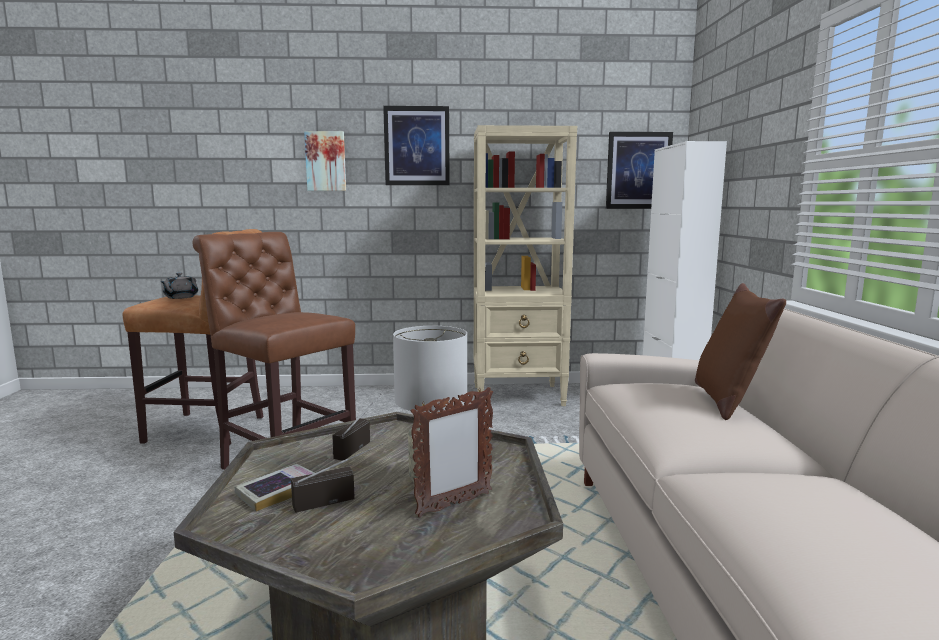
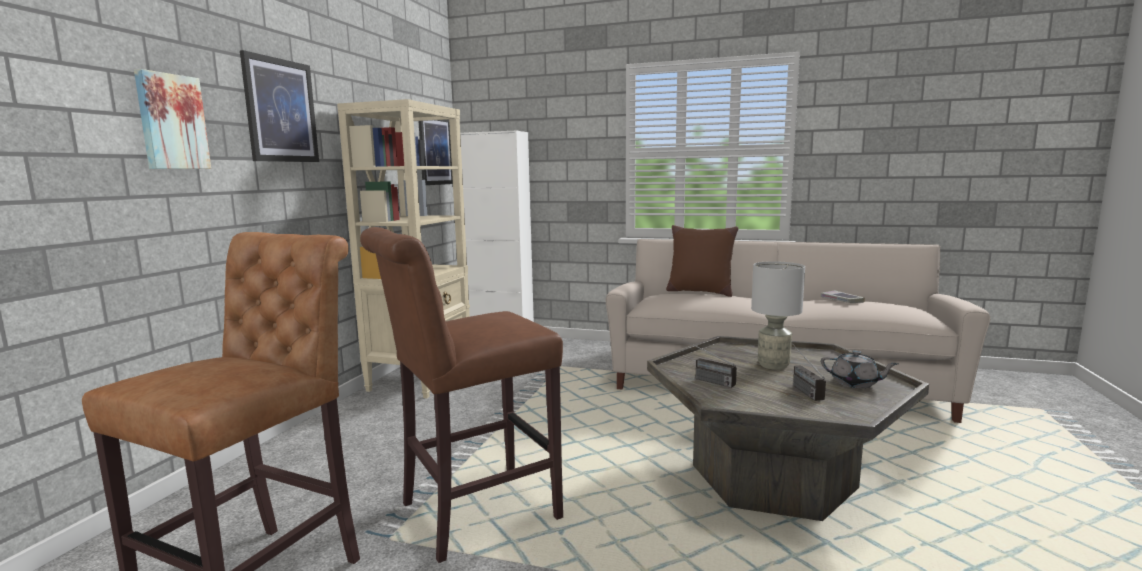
camera: 70 degrees left, 0 degrees up
grey teapot [160,273,198,299] -> grey teapot moved to [821,351,898,388]
book [235,464,314,512] -> book moved to [821,290,865,303]
picture frame [411,387,493,518] -> none

